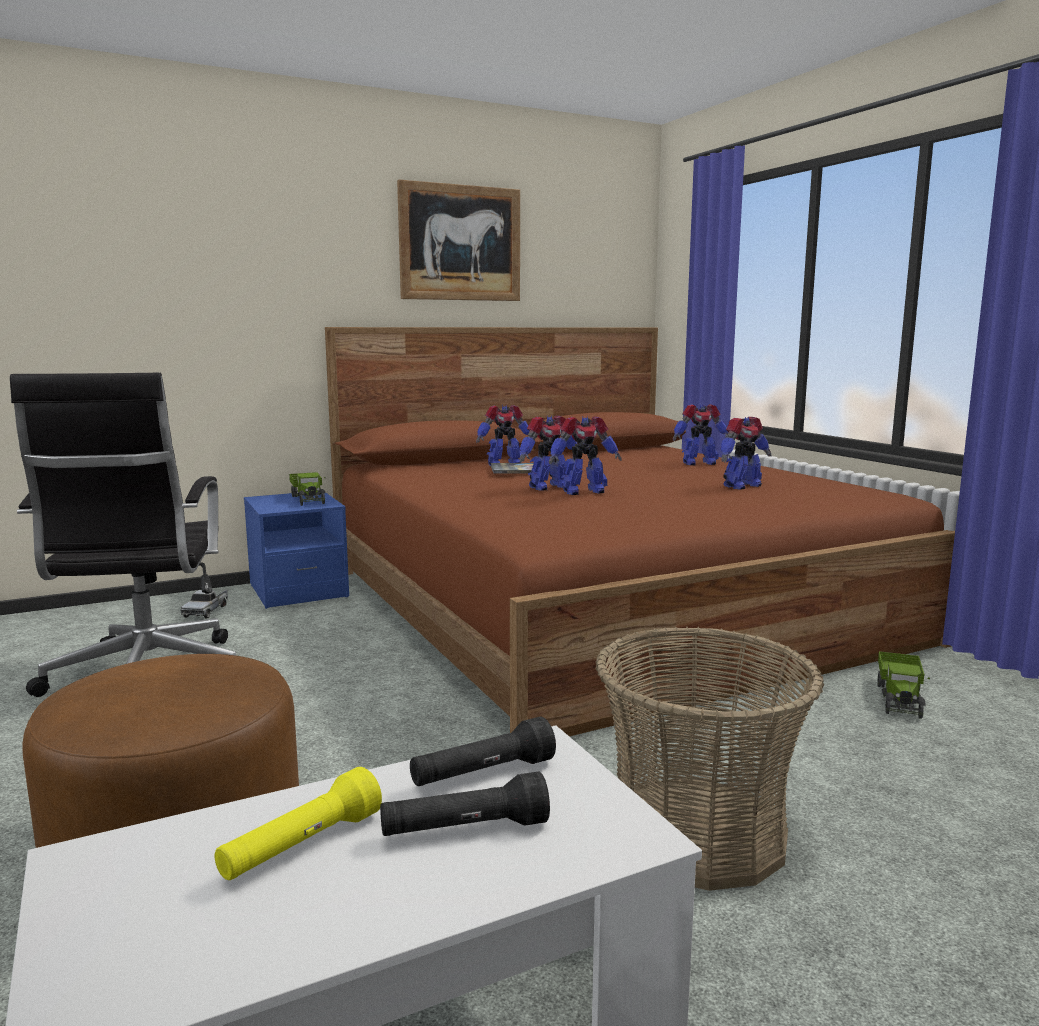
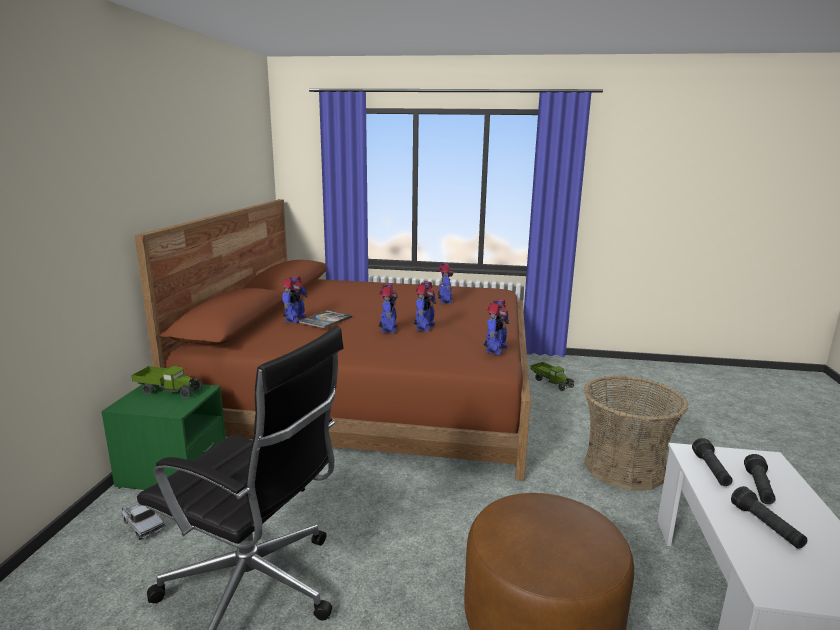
camera: 55 degrees left, 5 degrees up
yellow flashlight [215,767,382,880] -> black flashlight [731,486,807,549]
blue nightstand [244,492,349,609] -> green nightstand [101,384,226,490]
picture [397,180,520,301] -> none
toy robot [673,404,728,465] -> toy robot moved to [484,299,509,355]

